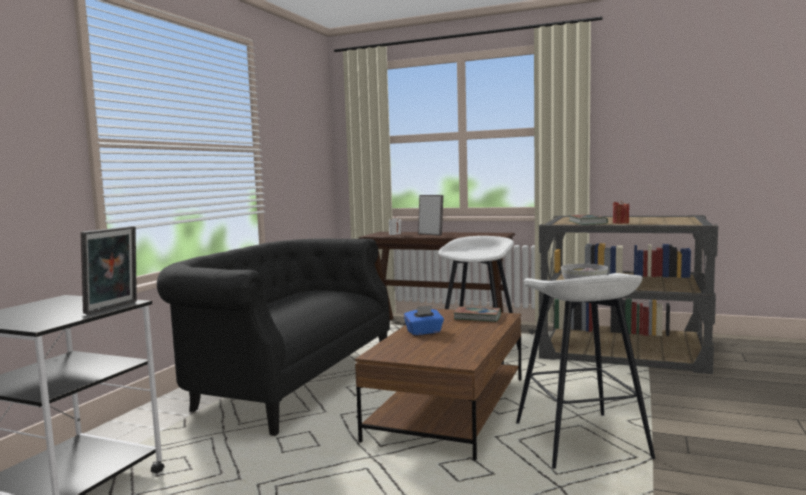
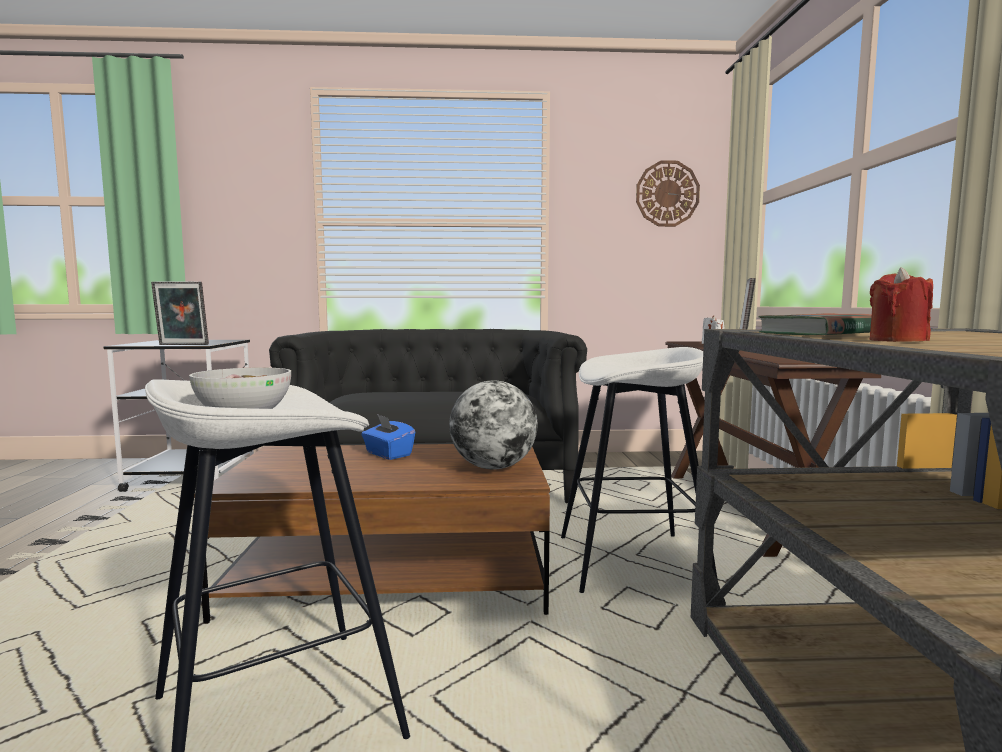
camera: 65 degrees right, 0 degrees up
book [453,306,501,322] -> globe [449,381,538,470]
none -> wall clock [636,160,700,227]

